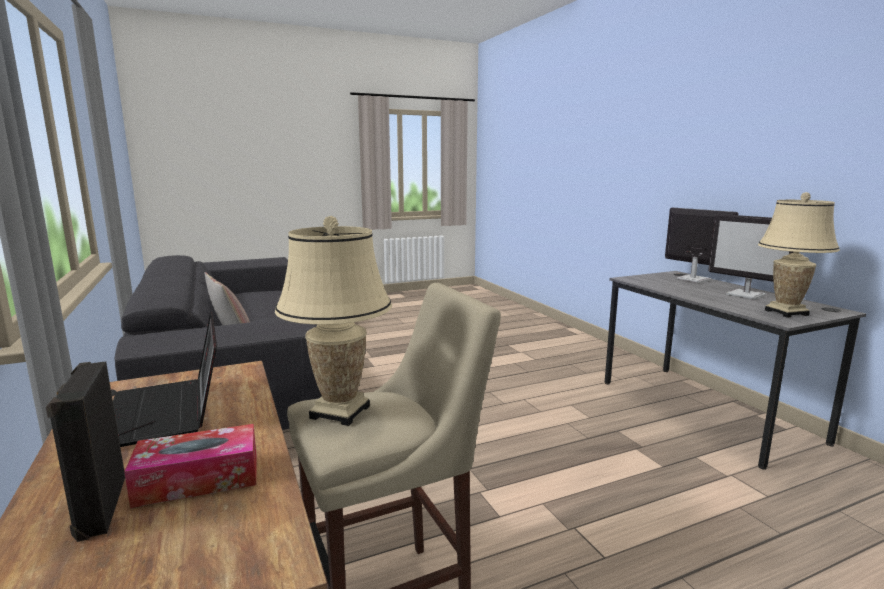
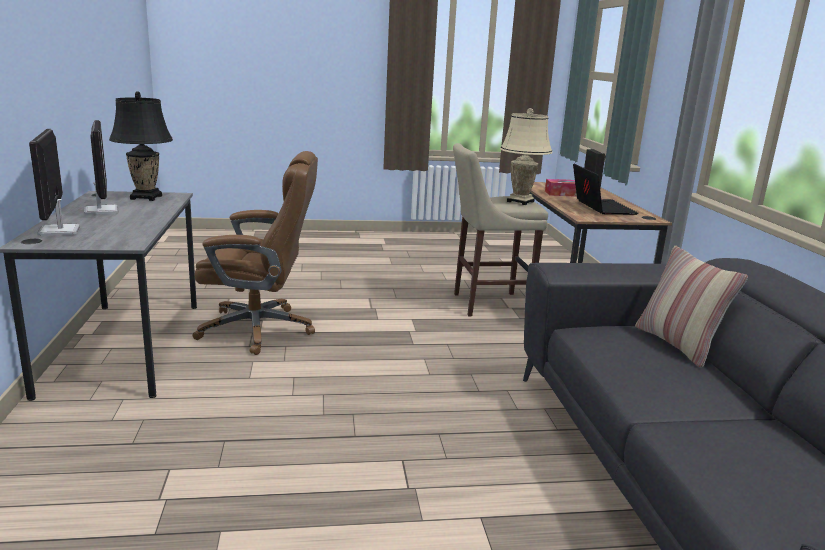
camera: 165 degrees left, 5 degrees up
beige table lamp [758,192,840,318] -> black table lamp [109,91,173,201]
none -> brown office chair [192,151,318,355]

